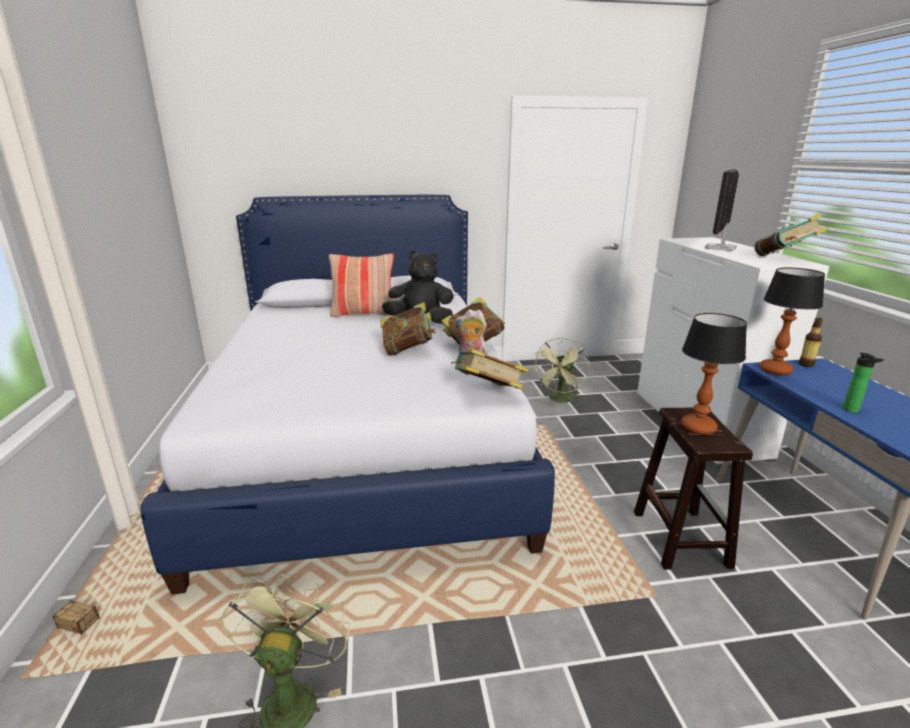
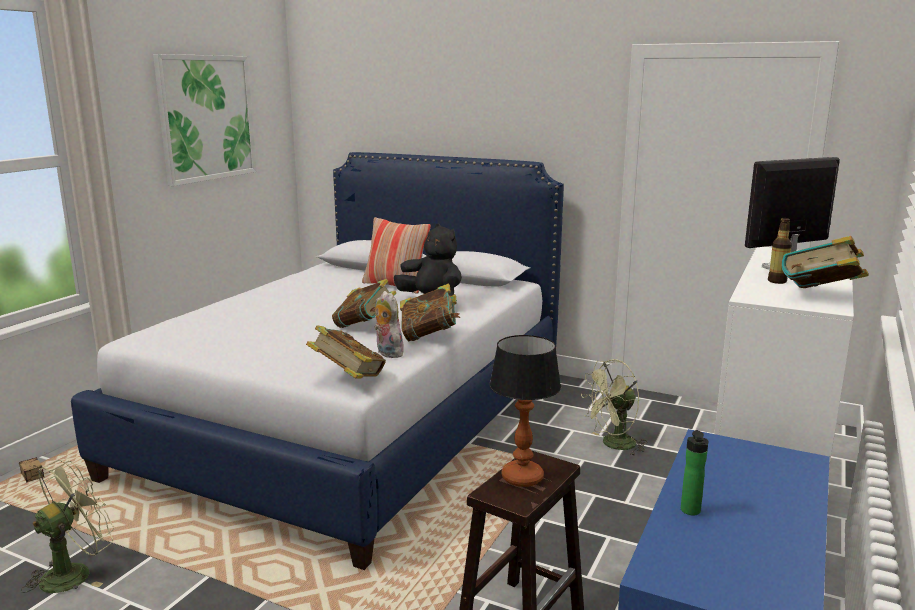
camera: 35 degrees right, 5 degrees down
table lamp [759,268,825,375] -> none
bottle [799,318,823,367] -> bottle moved to [768,218,792,284]
none -> picture [153,54,257,186]

